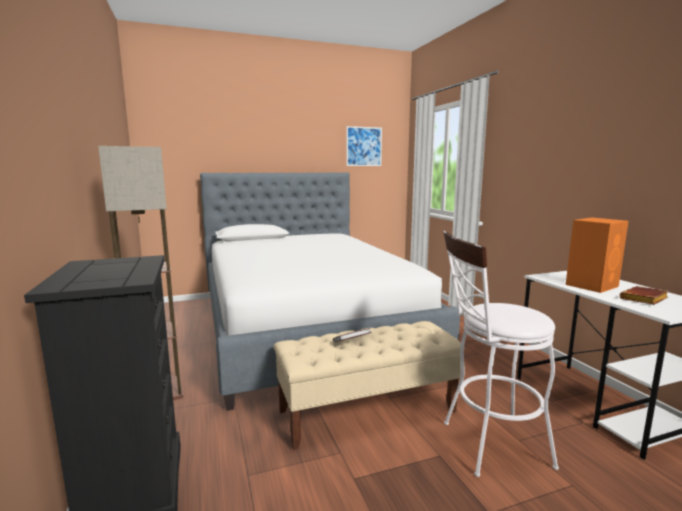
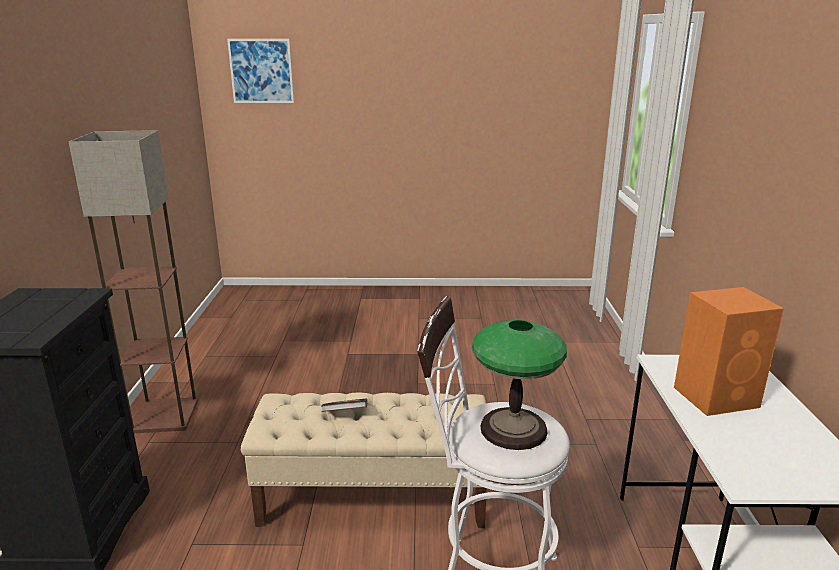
camera: 20 degrees right, 10 degrees up
bed [200,172,460,411] -> none
picture [346,126,382,166] -> picture moved to [227,39,294,103]
brown book [619,286,669,305] -> none
none -> table lamp [472,320,567,450]

